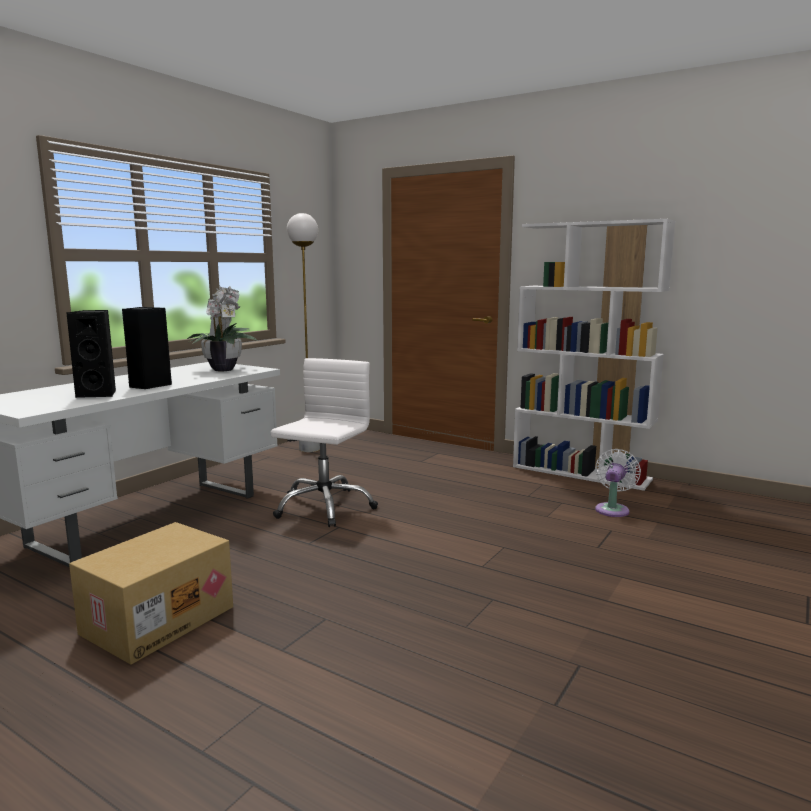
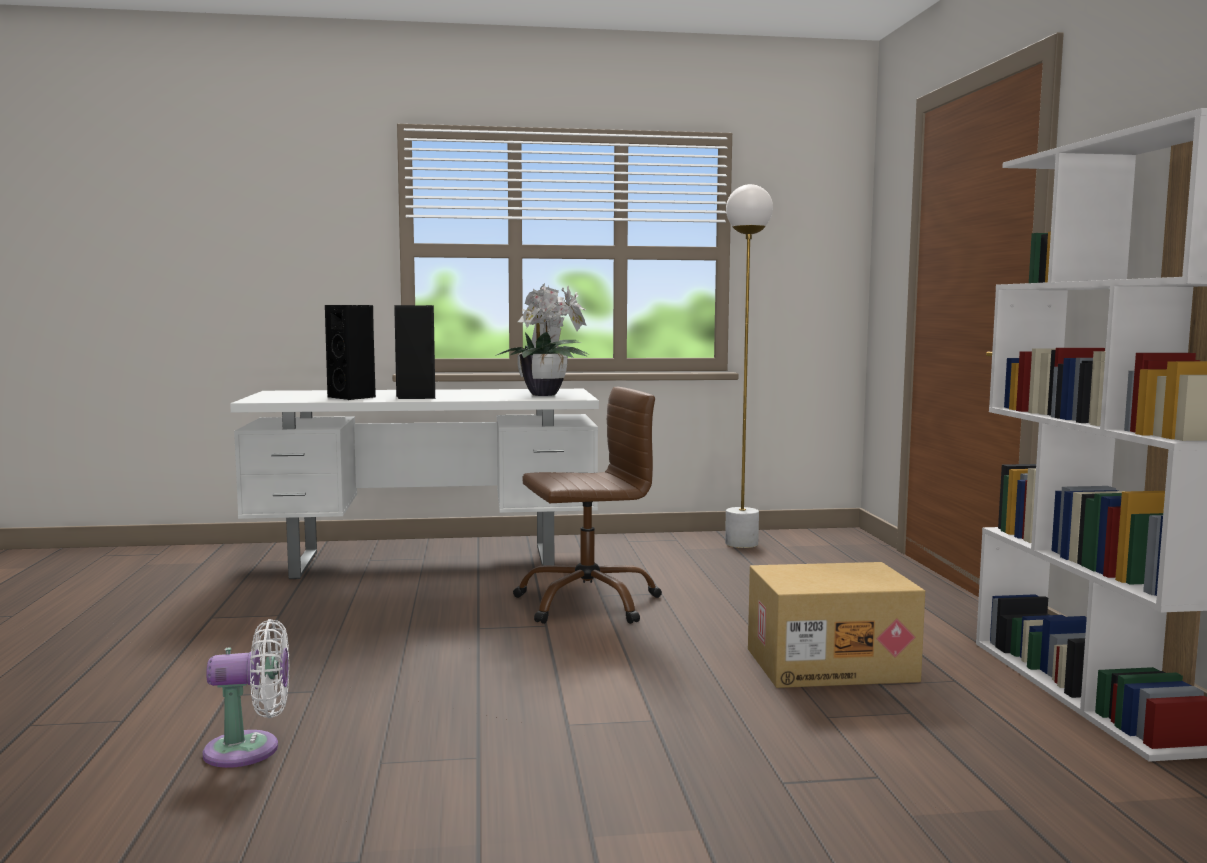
camera: 50 degrees right, 5 degrees down
cardboard box [69,522,233,665] -> cardboard box moved to [748,562,925,688]
white office chair [270,358,378,527] -> brown office chair [513,387,662,624]
white fan [595,449,641,517] -> white fan moved to [202,619,289,768]

